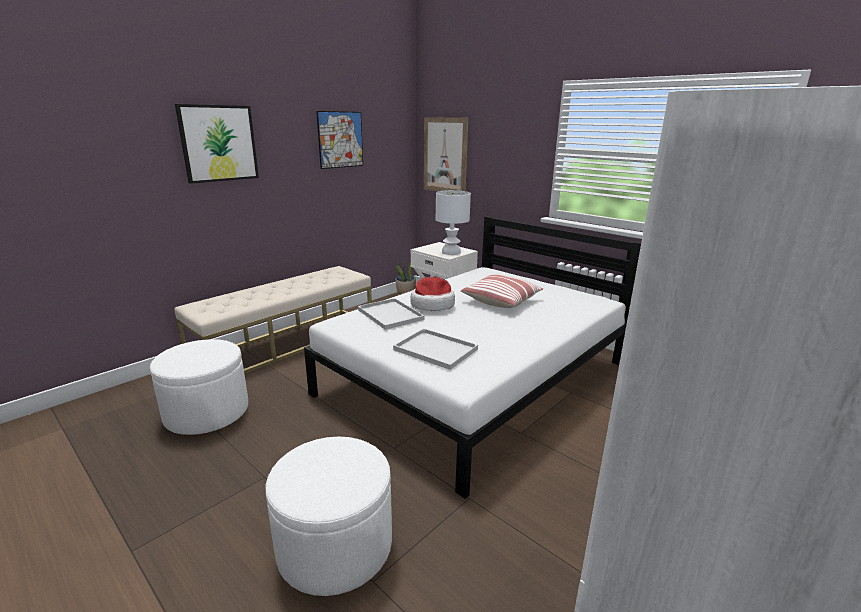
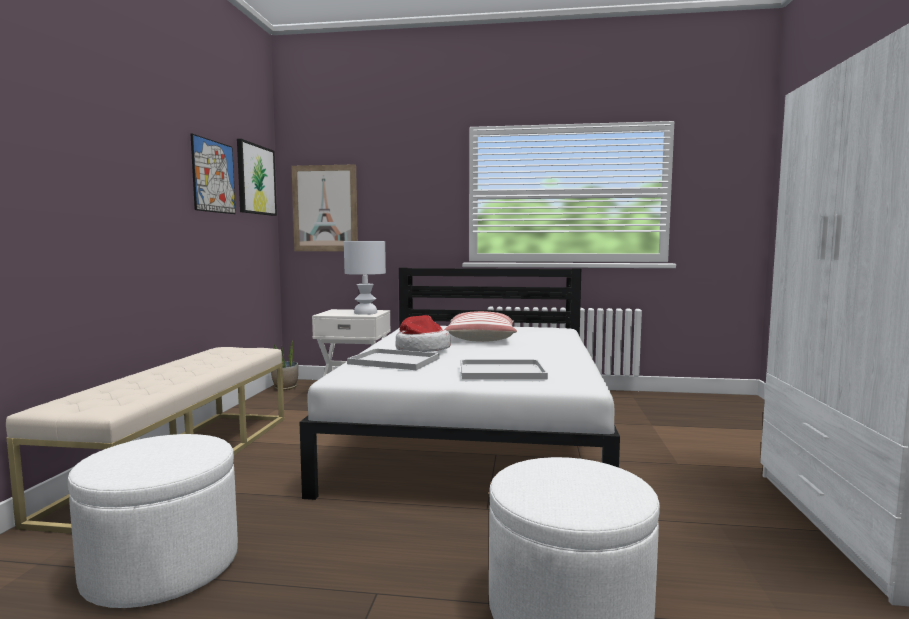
camera: 35 degrees left, 15 degrees down
picture [175,104,259,184] -> picture moved to [237,139,277,216]

